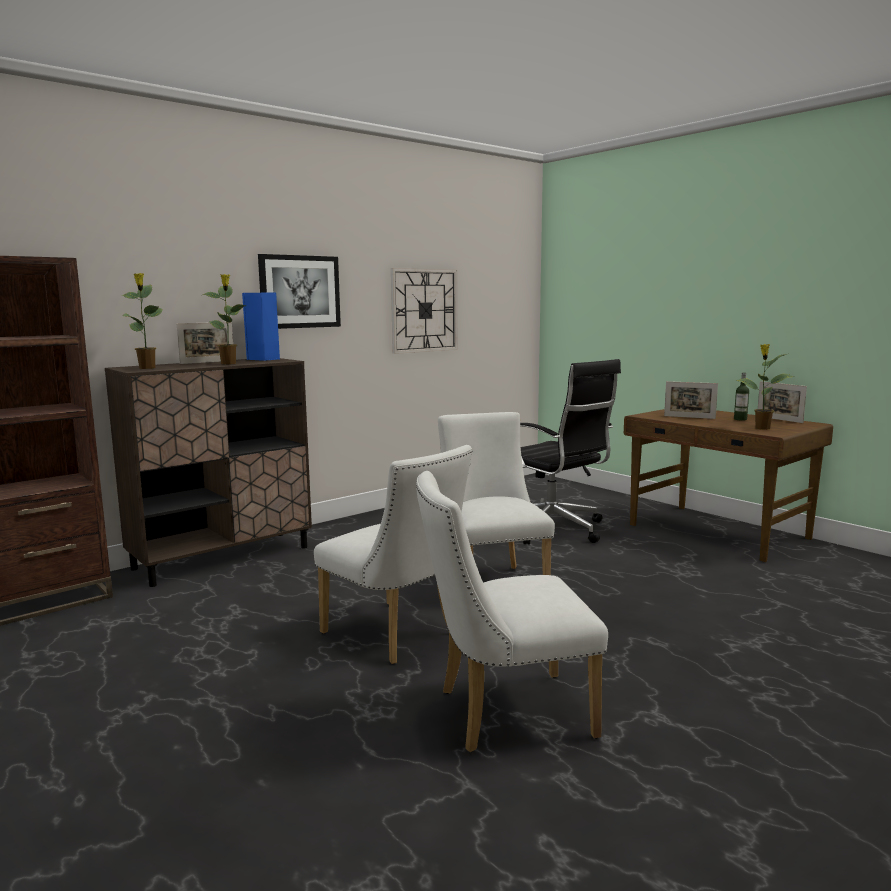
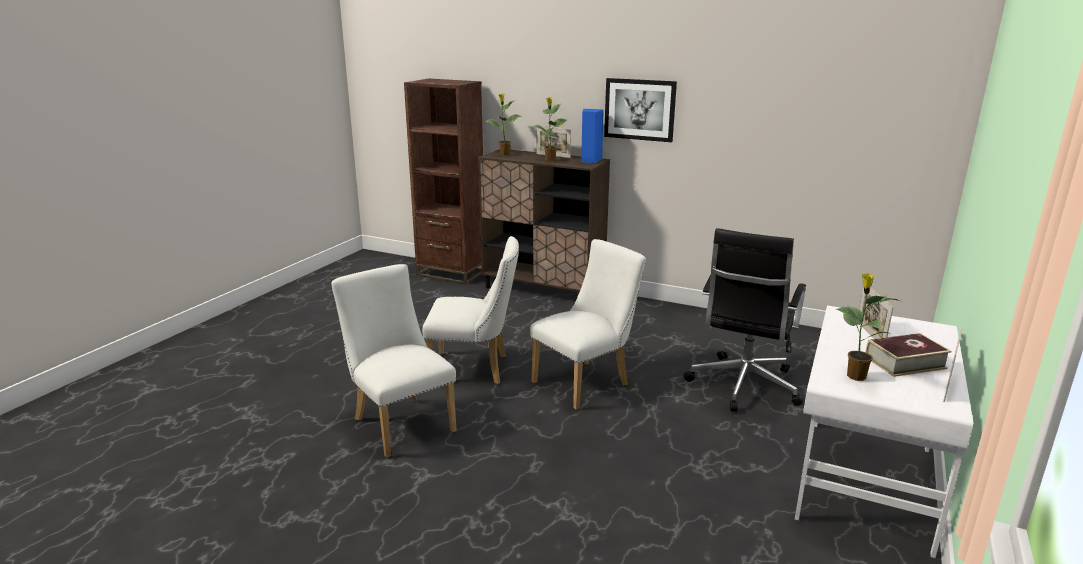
camera: 65 degrees right, 10 degrees up
white chair [314,445,473,664] -> white chair turned 105 degrees counterclockwise [422,236,519,384]
wall clock [391,268,457,354] -> none
brown desk [624,409,833,562] -> white desk [795,305,973,558]
bottle [734,372,749,420] -> book [865,333,952,377]

